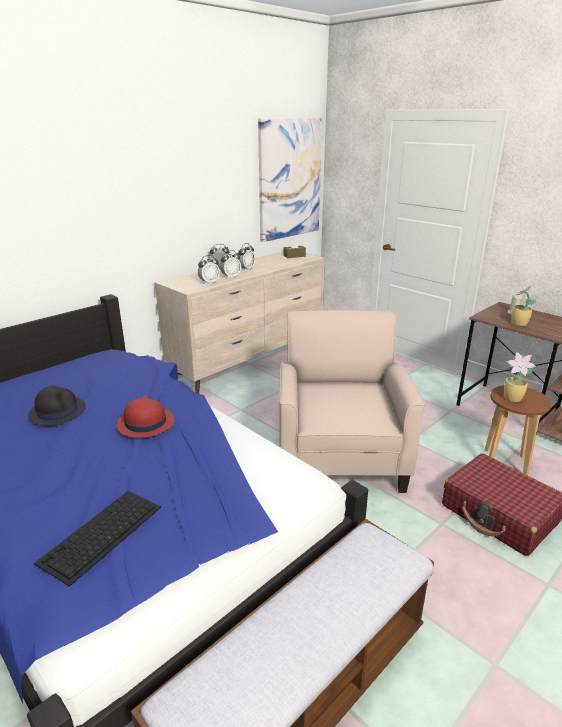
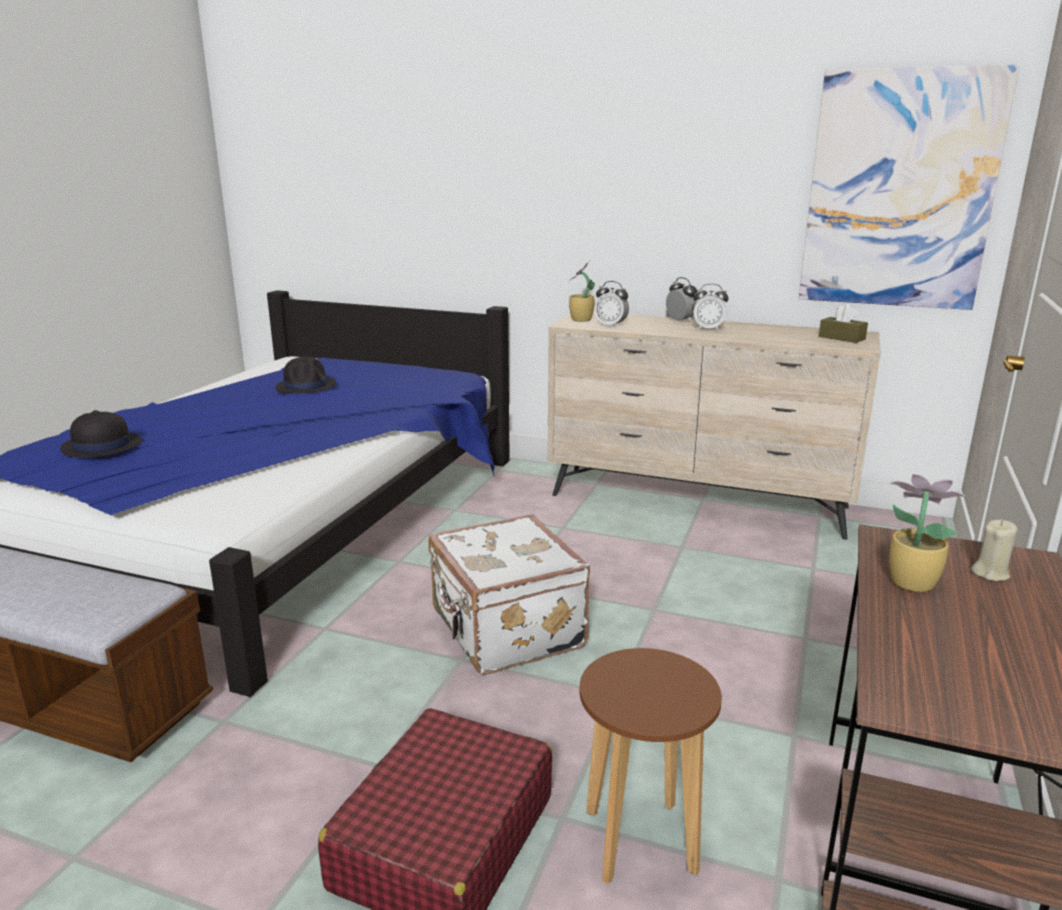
camera: 65 degrees right, 5 degrees down
keyboard [34,491,161,587] -> black hat [60,410,142,458]
red hat [117,396,174,438] -> none
alarm clock [220,250,241,279] -> none
beige armchair [279,310,425,493] -> white suitcase [428,514,590,675]
potted plant [504,352,536,402] -> potted plant moved to [568,260,595,322]

